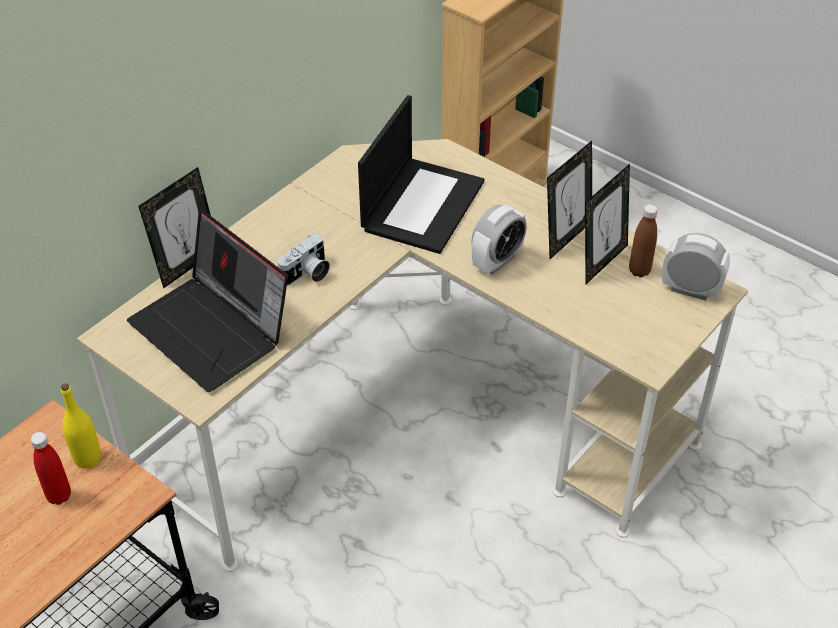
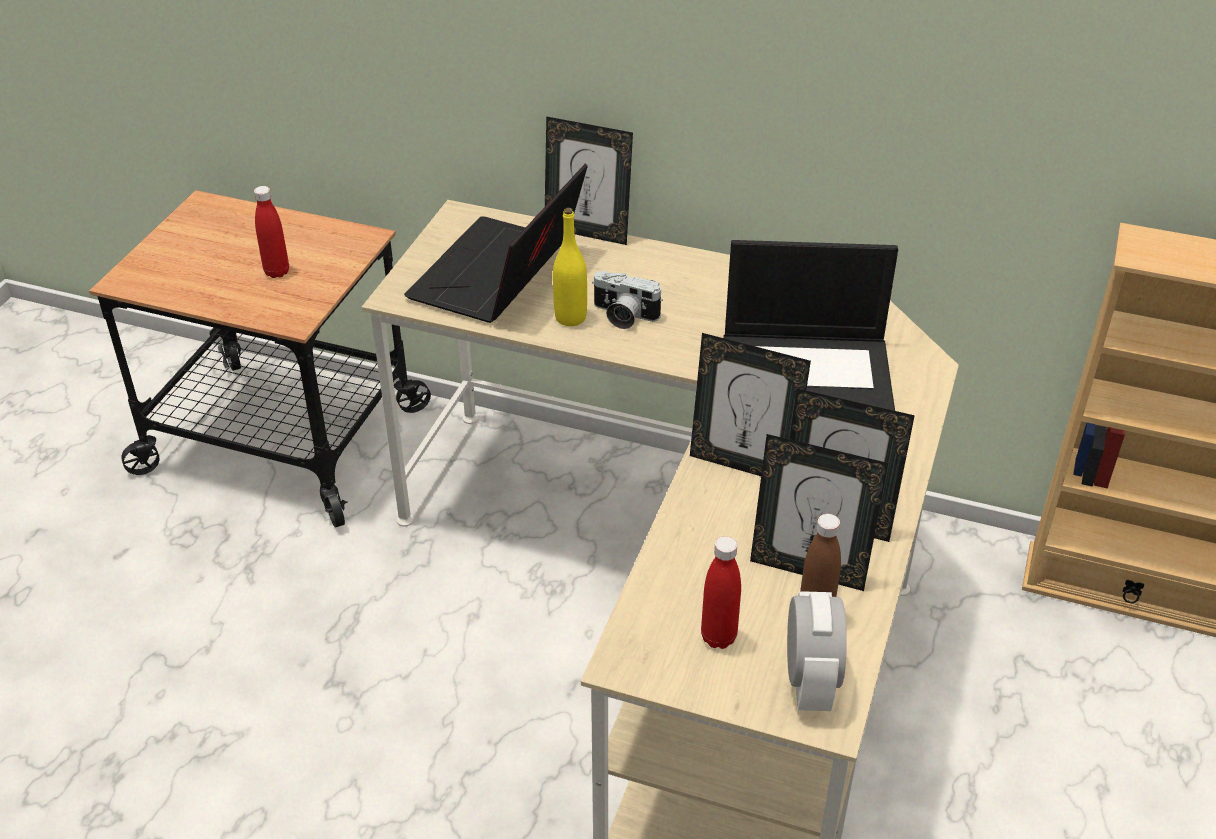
camera: 70 degrees right, 5 degrees down
yellow bottle [61,383,101,468] -> yellow bottle moved to [553,208,587,326]
alarm clock [471,204,527,275] -> picture frame [690,333,811,476]
none -> red bottle [701,536,741,649]

